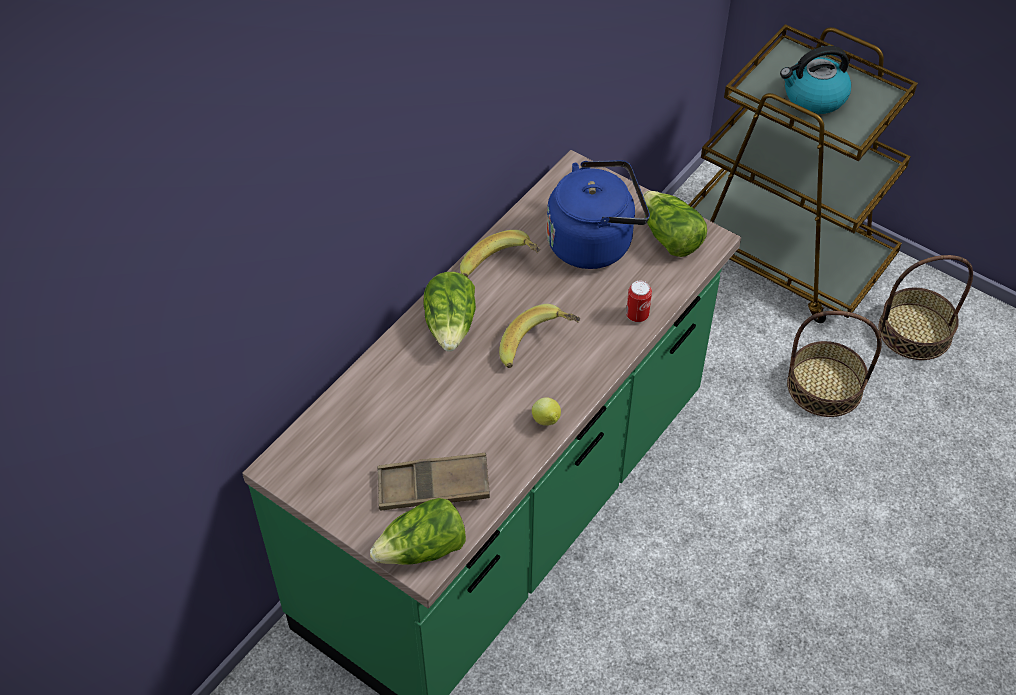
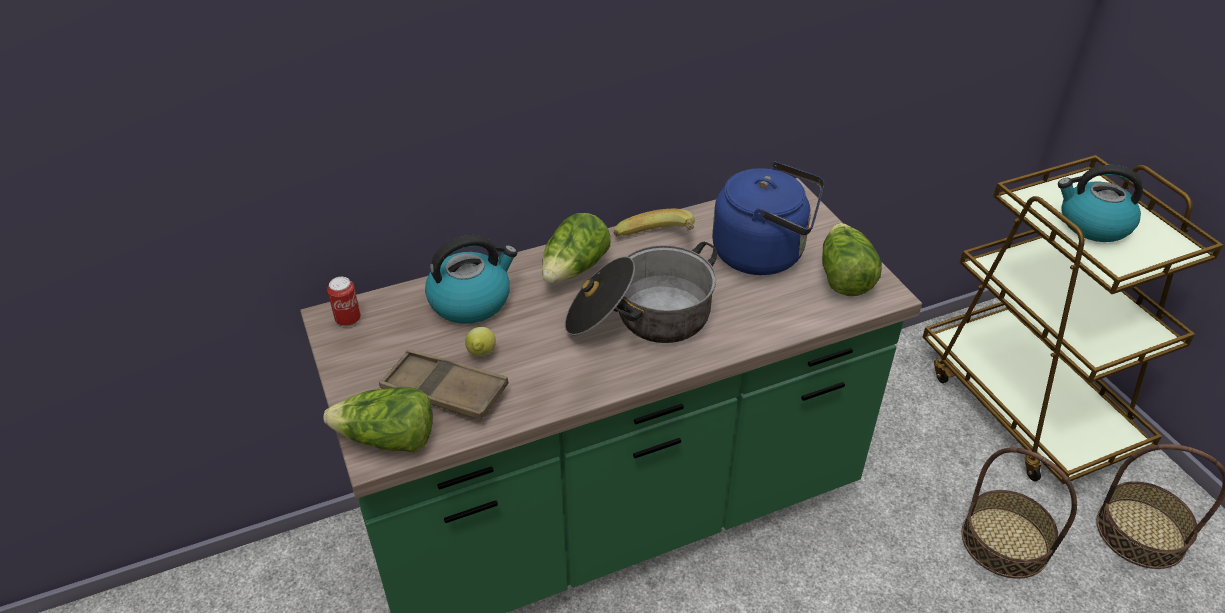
camera: 30 degrees right, 10 degrees down
banana [499,304,580,368] -> cooking pot [565,242,717,343]
lemon [532,397,561,426] -> lemon moved to [465,327,496,357]
can [626,280,652,322] -> can moved to [327,277,361,326]
none -> kettle [425,235,517,324]

